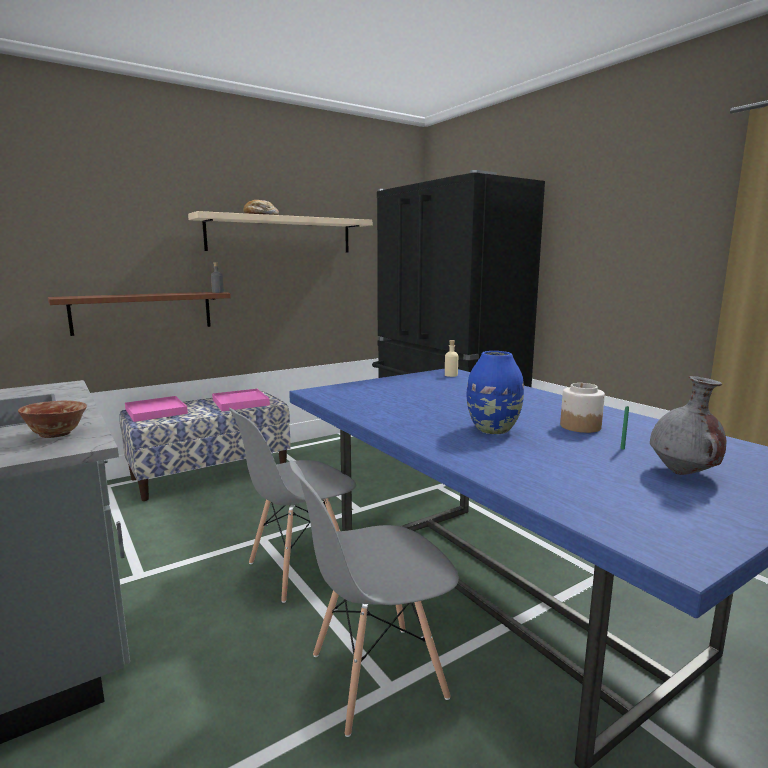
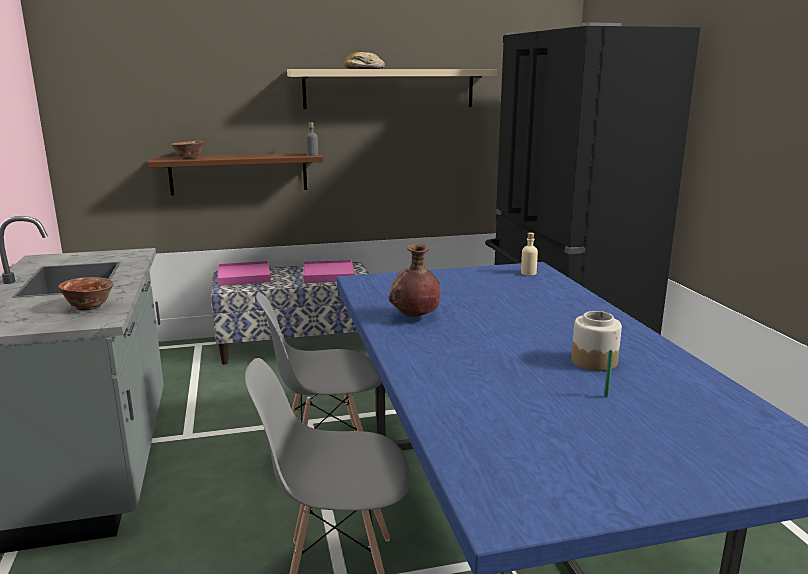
camera: 20 degrees right, 5 degrees up
blue vase [467,351,524,434] -> none
grey vase [650,376,726,475] -> none
none -> bowl [171,141,203,159]
none -> brown vase [389,244,441,317]

